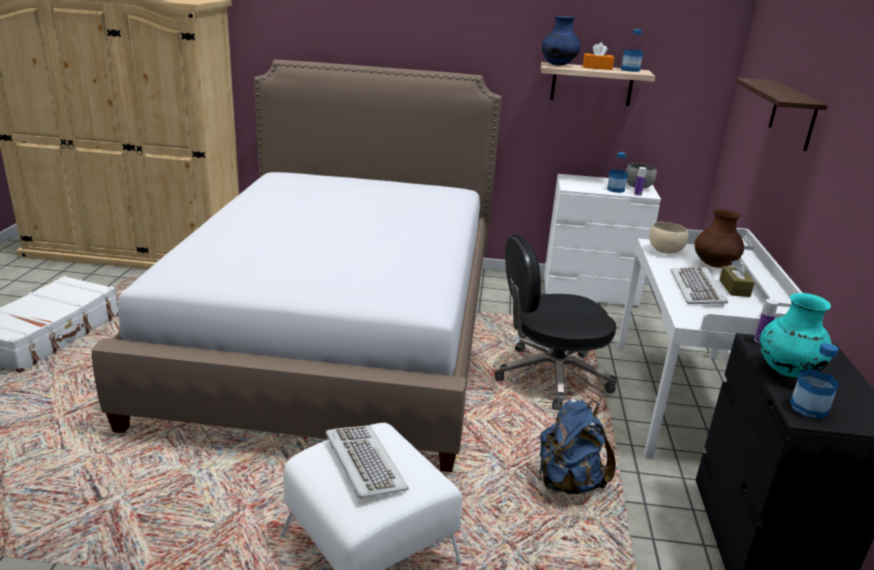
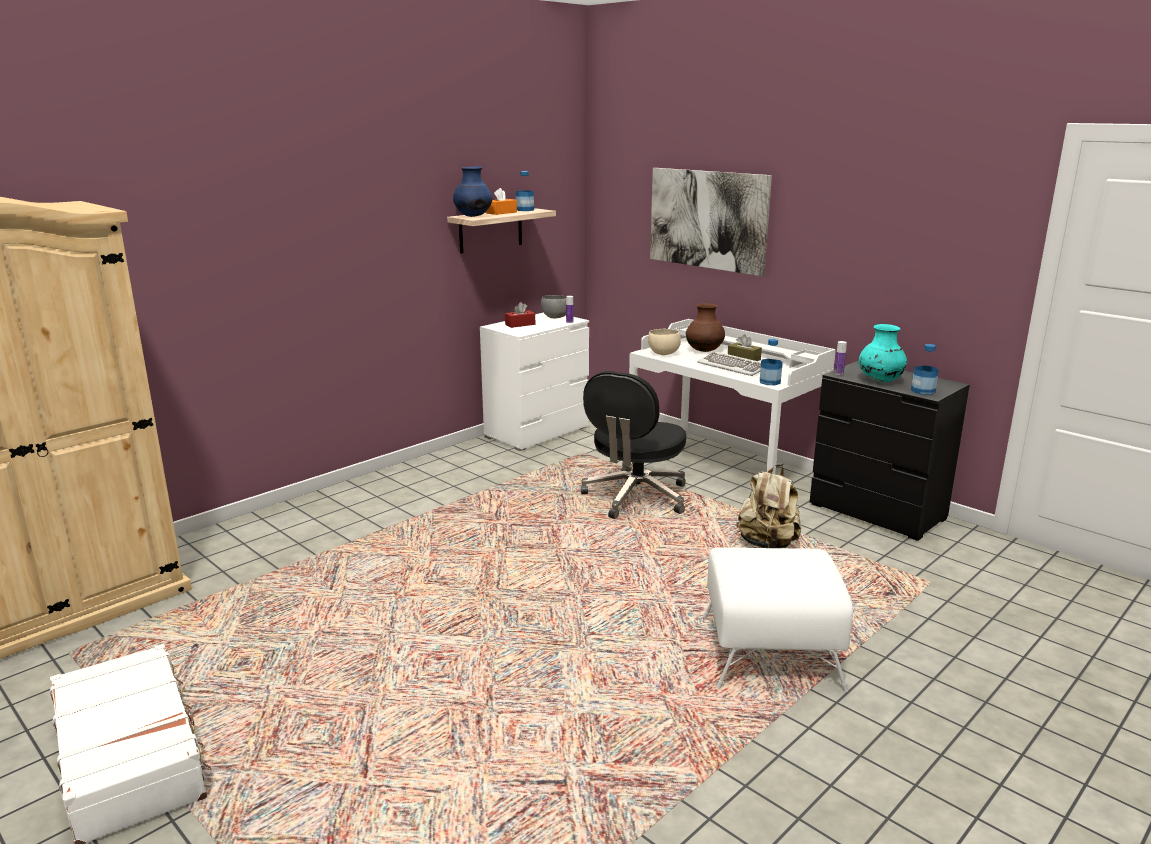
camera: 50 degrees left, 5 degrees down
bed [92,60,502,472] -> none
keyboard [326,425,409,499] -> none
blue backpack [538,398,616,494] -> beige backpack [736,464,801,548]
bottle [607,152,628,193] -> bottle moved to [760,339,783,385]
shelf [735,78,828,151] -> picture [650,168,772,276]
none -> red tissue box [505,302,535,328]

